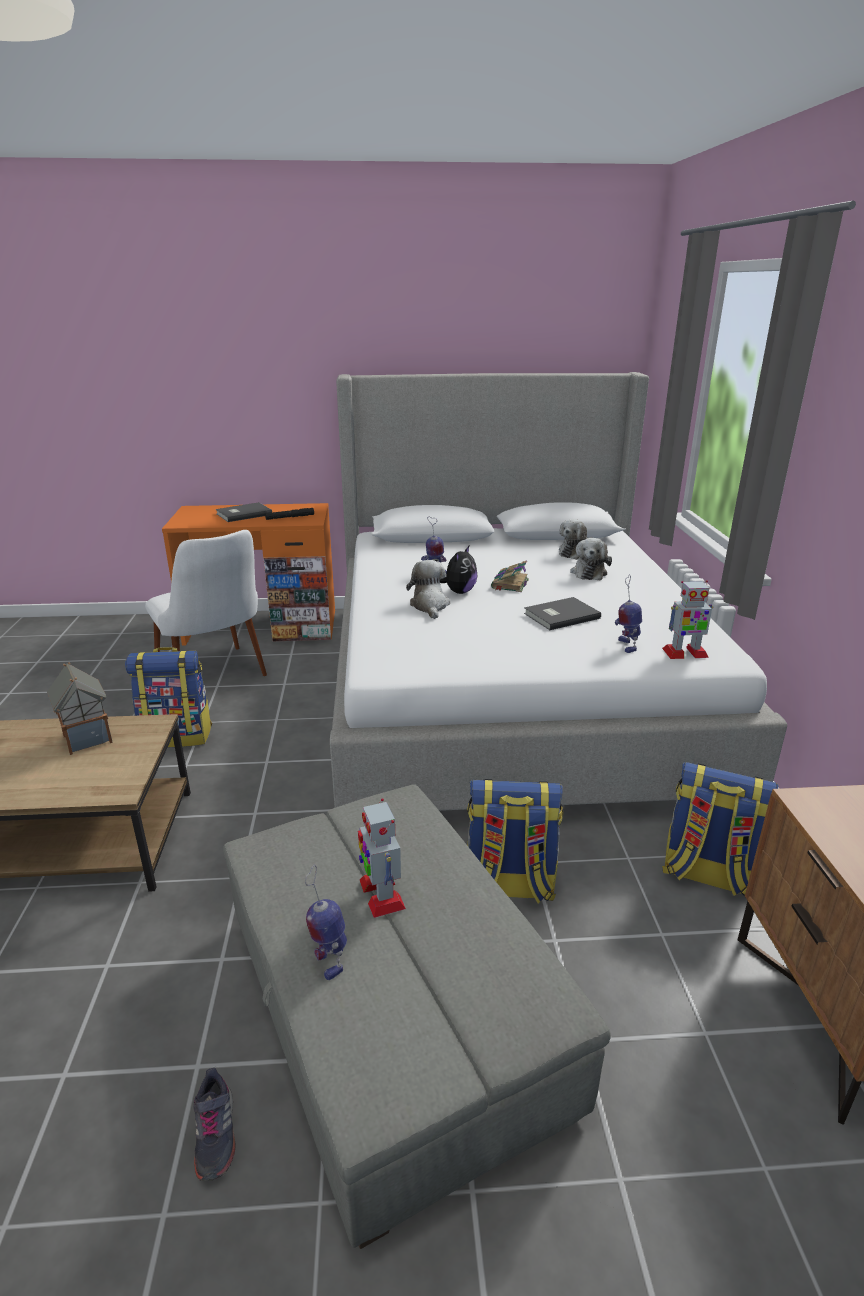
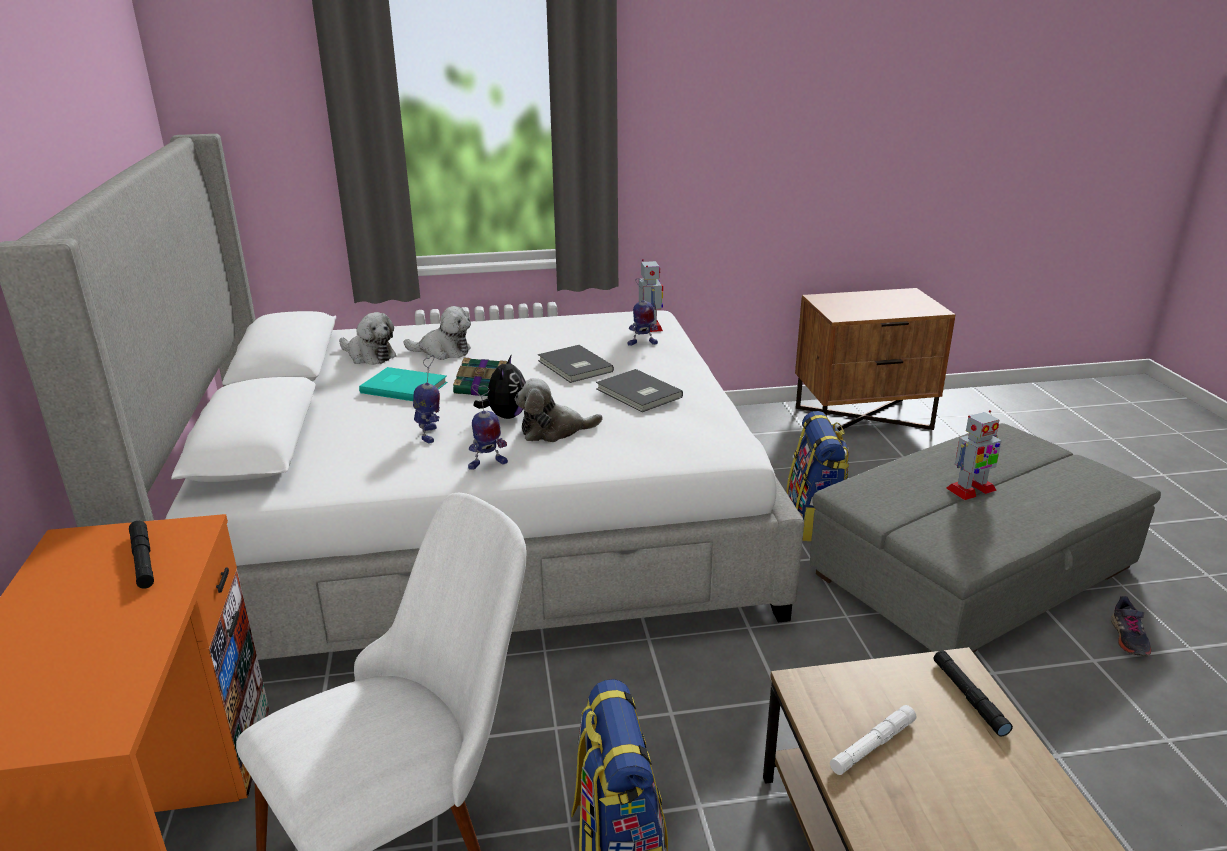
camera: 95 degrees left, 0 degrees up
toy house [47,662,113,755] -> white flashlight [830,705,917,775]
grey shoe [193,1068,235,1181] -> grey shoe turned 120 degrees clockwise [1111,596,1151,656]
grey book [216,502,272,522] -> grey book moved to [596,369,683,412]
toy robot [305,865,347,980] -> toy robot moved to [468,384,508,470]
plush toy [440,546,477,594] -> plush toy turned 75 degrees clockwise [473,354,526,419]
backpack [662,762,779,896] -> none
none -> turquoise book [359,367,447,401]
none -> black flashlight [933,650,1013,737]

